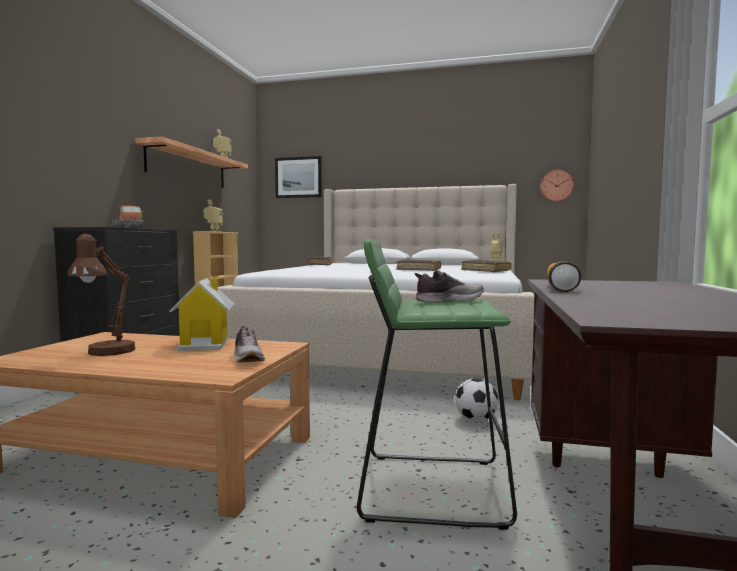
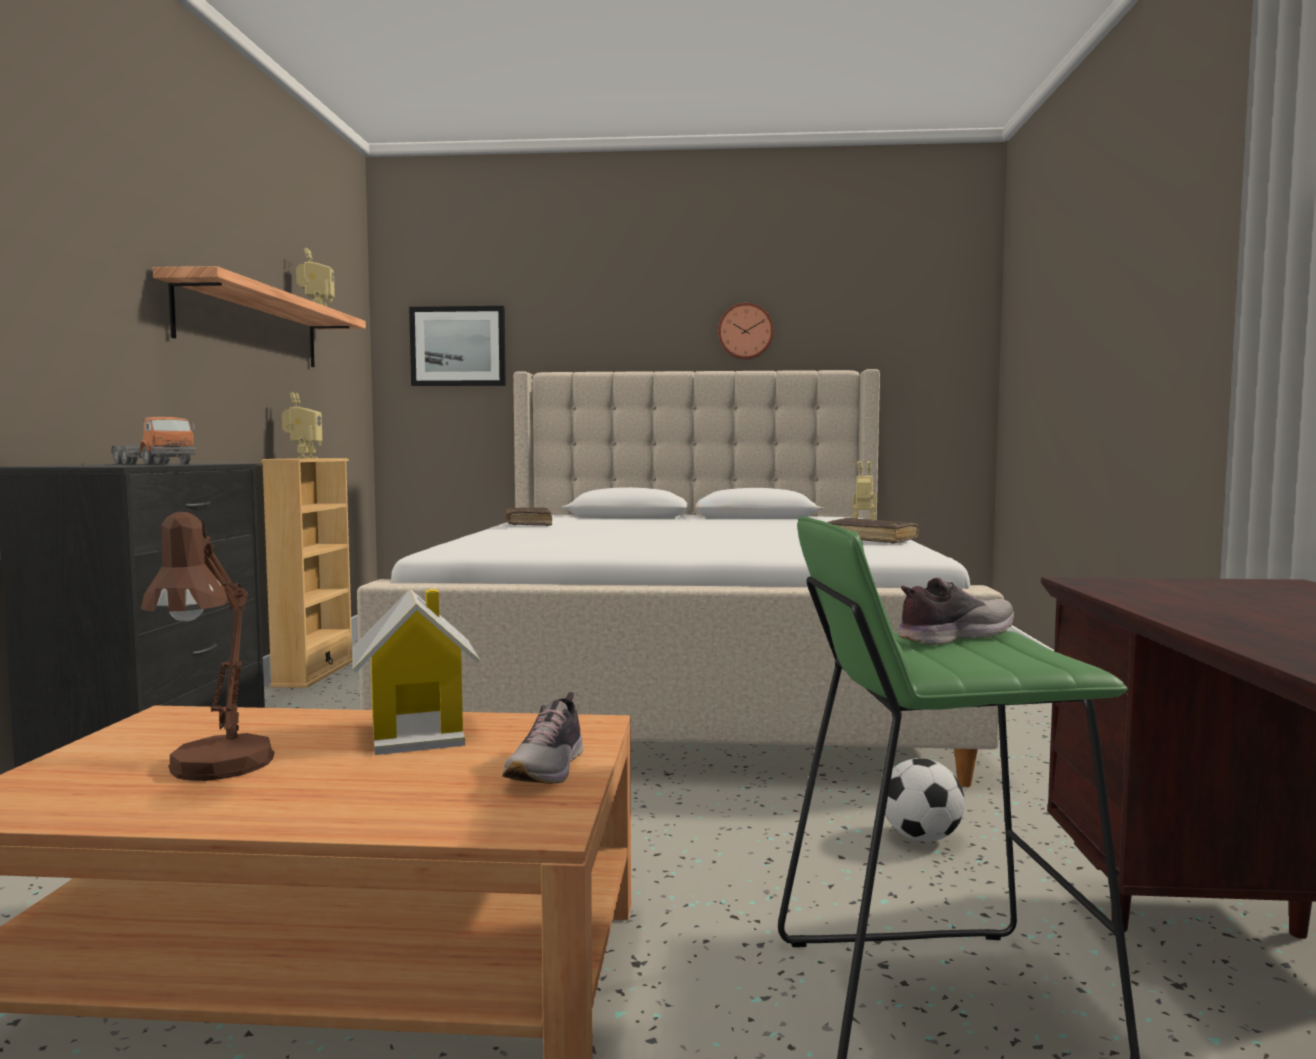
camera: 10 degrees left, 0 degrees up
shoe [234,326,265,362] -> shoe turned 45 degrees clockwise [502,692,583,784]
brown book [396,259,441,271] -> none
wall clock [541,170,574,202] -> wall clock moved to [718,303,774,360]
flashlight [547,261,581,292] -> none

